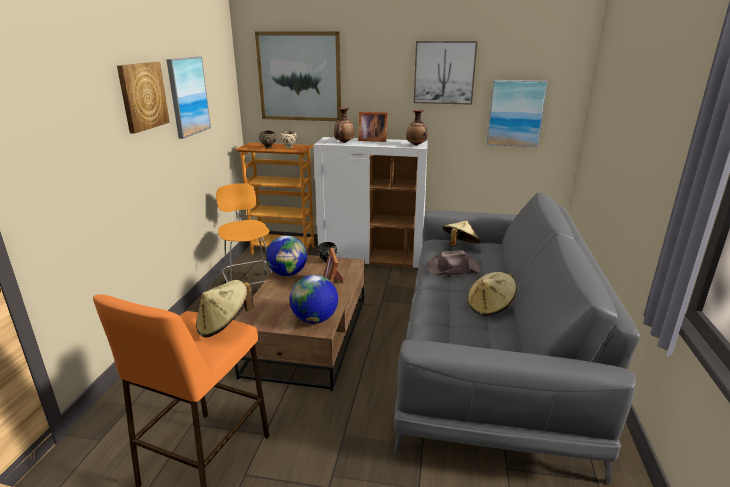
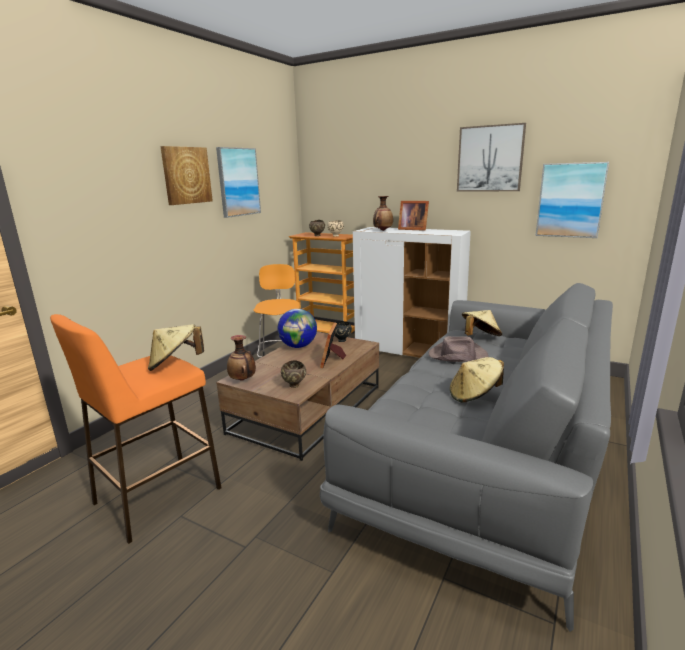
camera: 20 degrees right, 5 degrees down
picture [255,31,341,121] -> none
globe [290,275,338,324] -> brown bowl [281,360,306,388]
vase [406,110,428,146] -> vase moved to [227,335,256,381]

